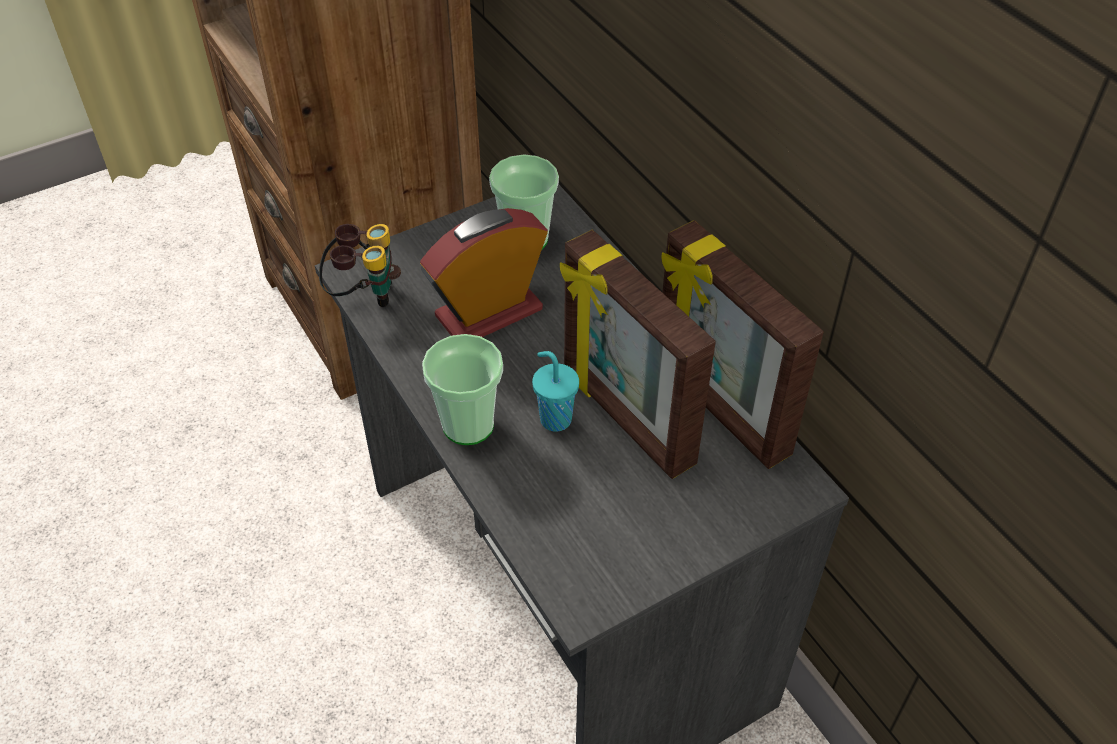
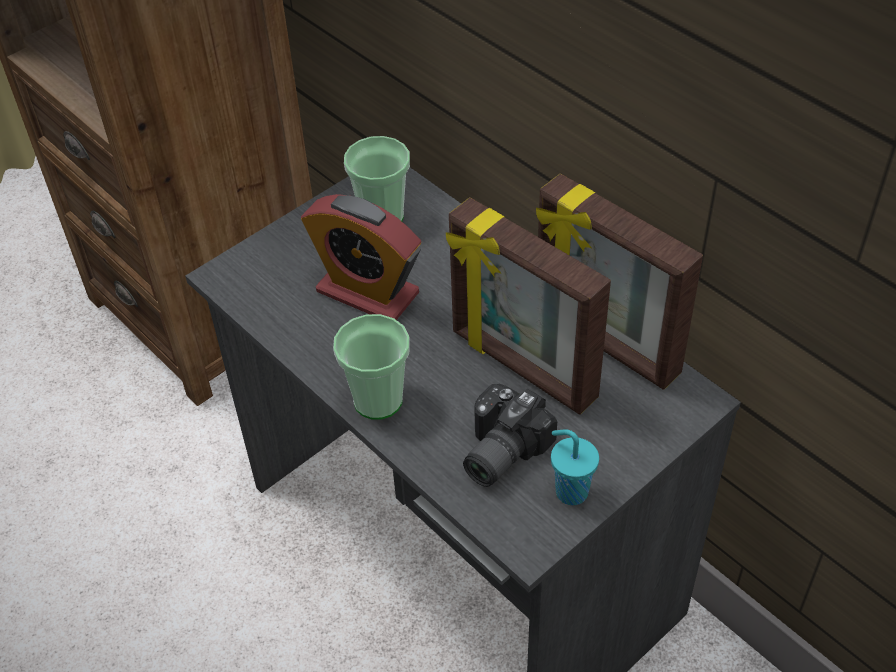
camera: 10 degrees left, 0 degrees up
binoculars [319,224,401,307] -> none
alarm clock [420,208,548,337] -> alarm clock turned 105 degrees counterclockwise [301,194,421,320]
turquoise cup [532,351,579,432] -> turquoise cup moved to [551,429,599,505]
none -> camera [463,384,557,487]

